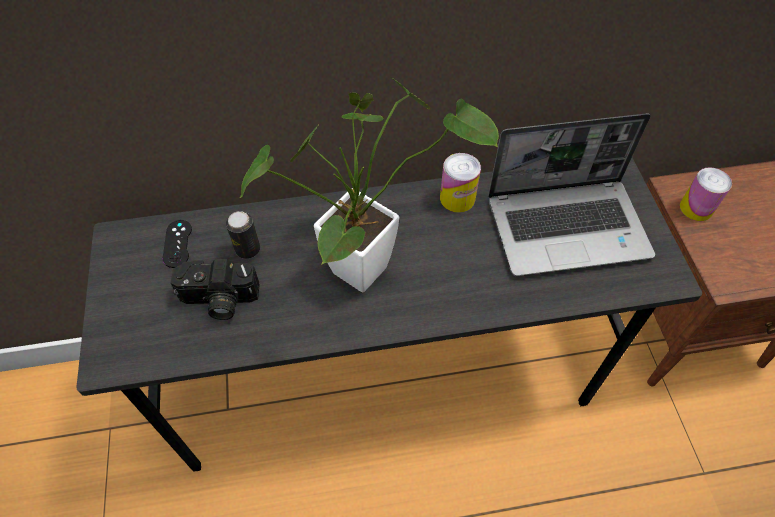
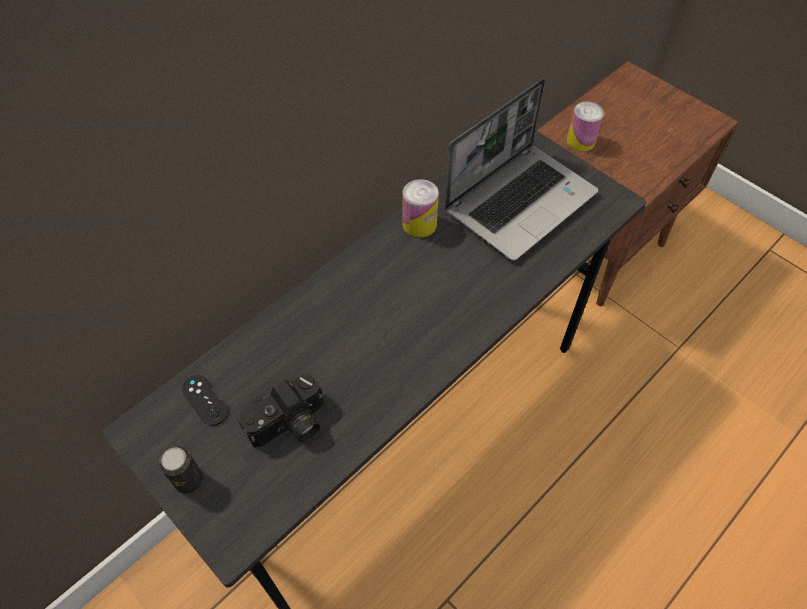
camera: 35 degrees left, 0 degrees up
can [226,211,260,259] -> can moved to [159,446,203,494]
potted plant [240,77,499,292] -> none

